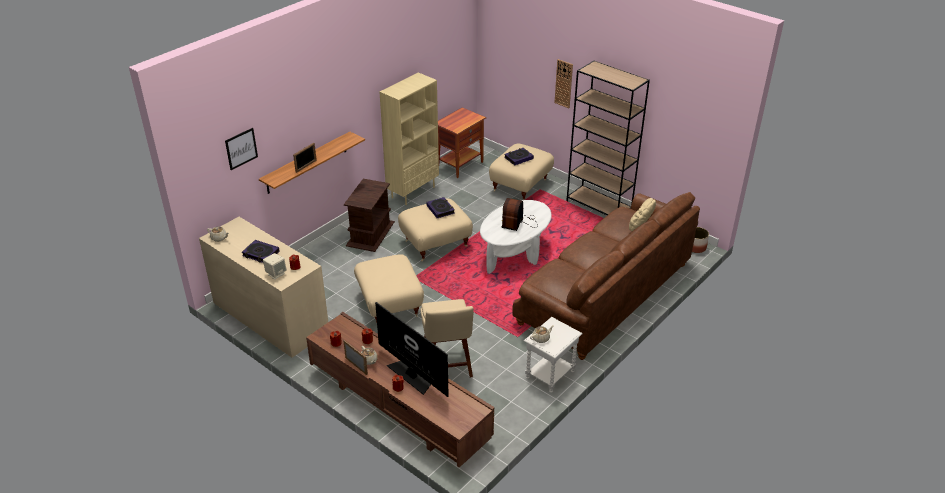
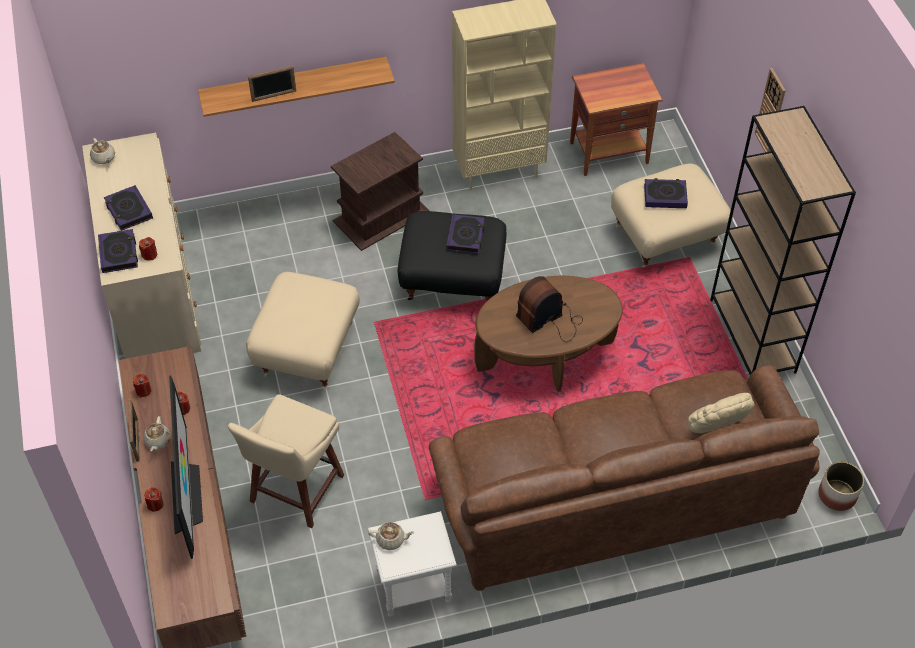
camera: 35 degrees right, 15 degrees up
picture [225,128,258,170] -> none
beige speaker [263,253,287,280] -> book [98,229,138,273]
beige ottoman [398,199,473,261] -> black ottoman [398,211,506,301]
white coffee table [480,200,552,274] -> brown coffee table [474,276,623,392]

